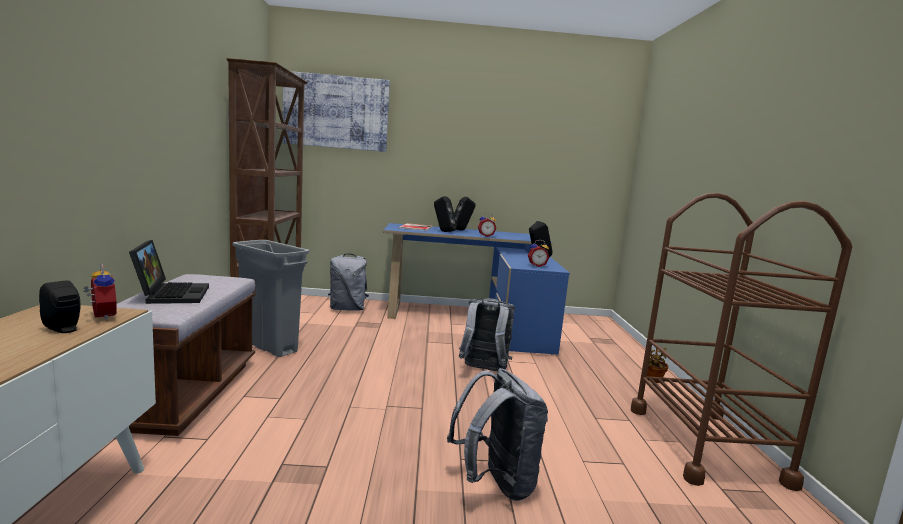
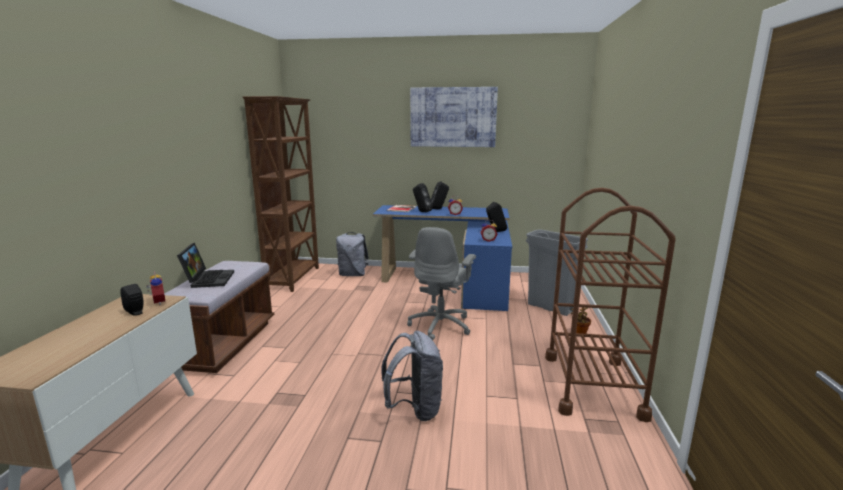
camera: 10 degrees right, 5 degrees up
grey trash can [233,240,309,357] -> grey trash can moved to [526,229,588,316]
picture [282,71,390,152] -> picture moved to [410,87,498,147]
grey backpack [459,298,515,371] -> grey office chair [407,227,476,340]

